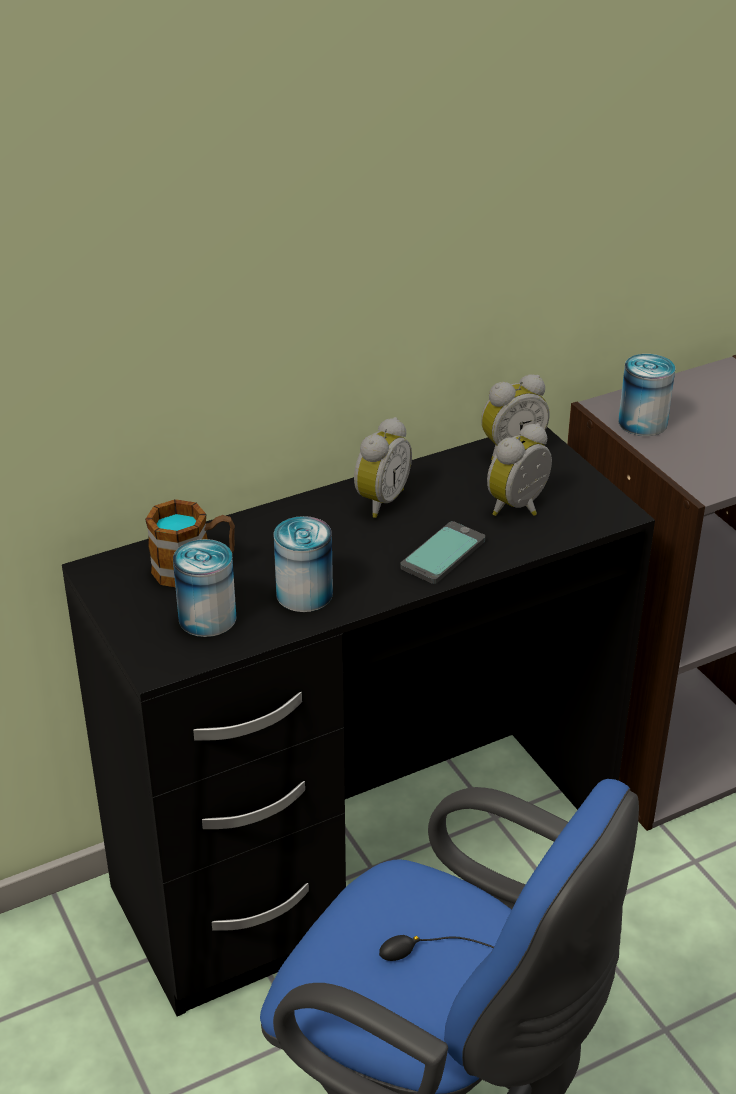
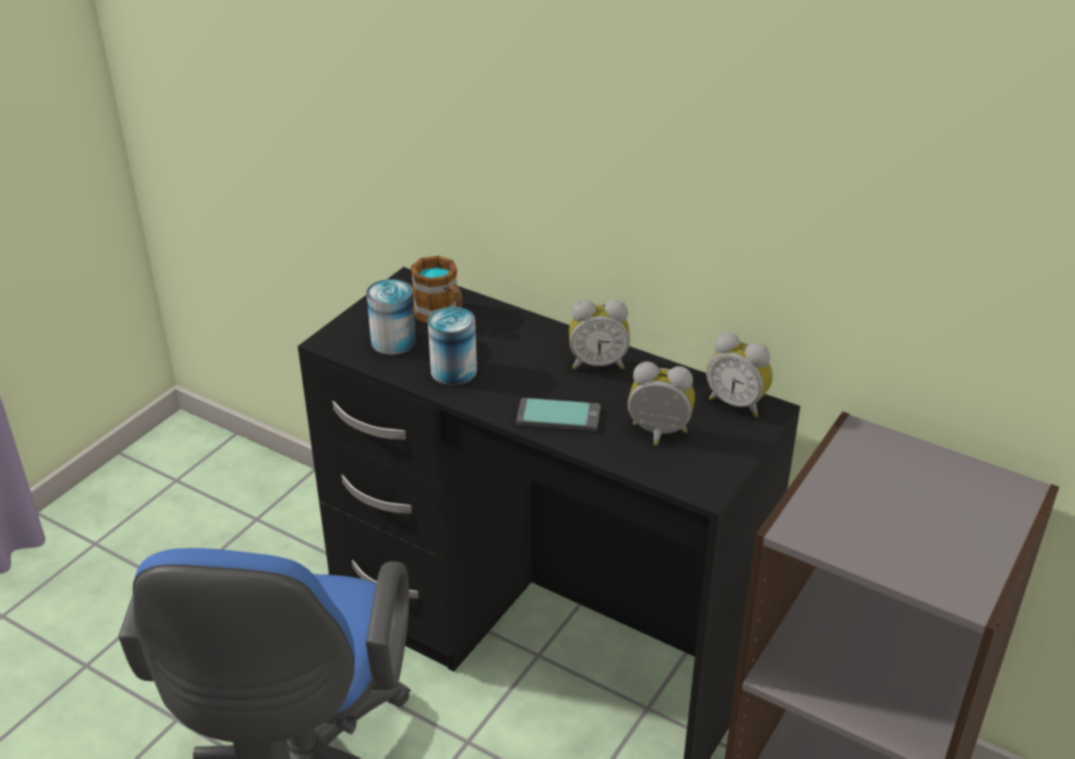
camera: 60 degrees right, 0 degrees up
can [618,354,675,436] -> none

